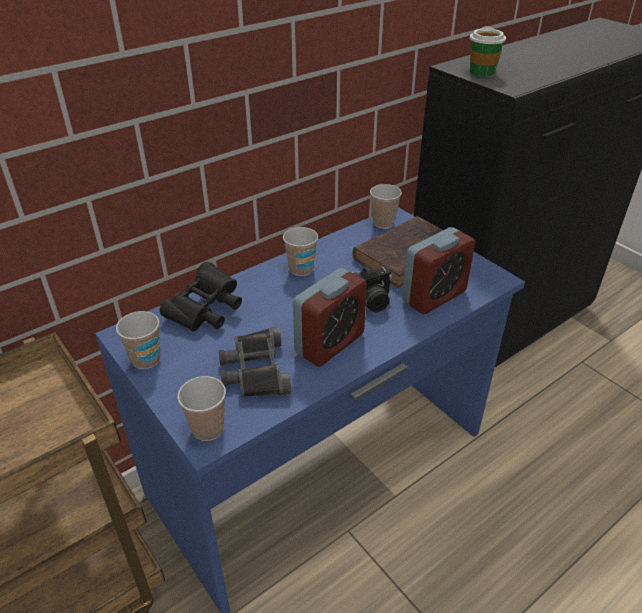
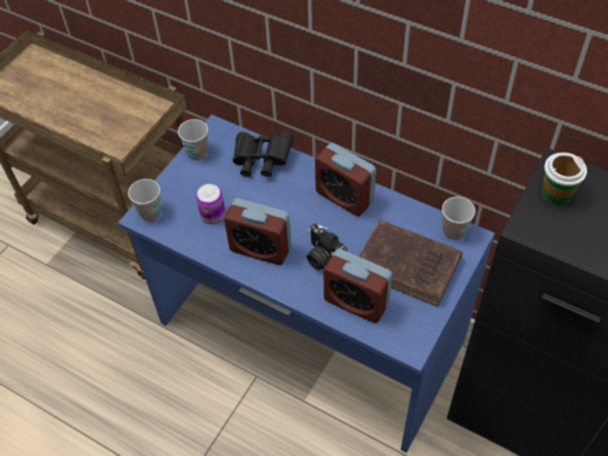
camera: 70 degrees right, 15 degrees up
black binoculars [219,327,291,397] -> can [196,184,225,224]
cup [283,227,318,276] -> alarm clock [315,143,376,217]

